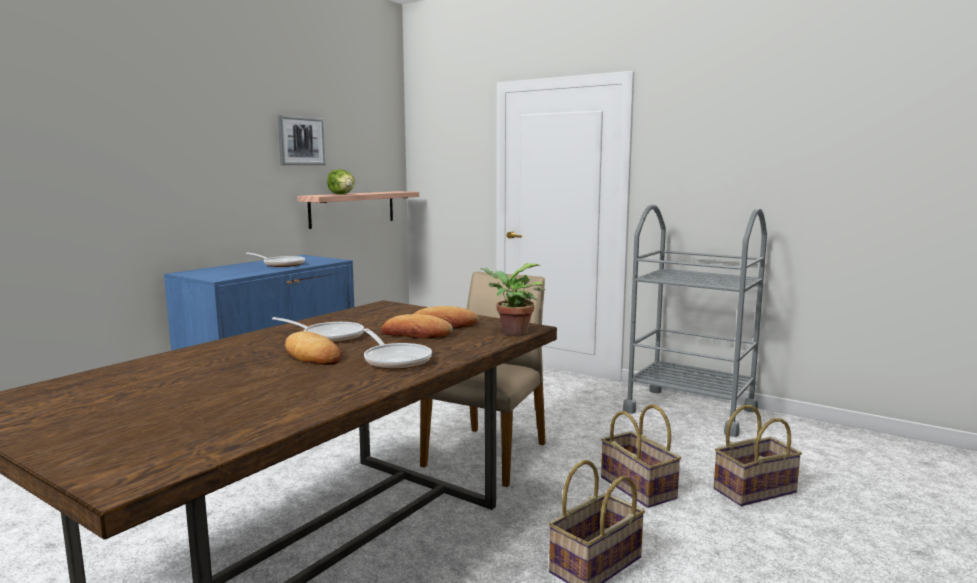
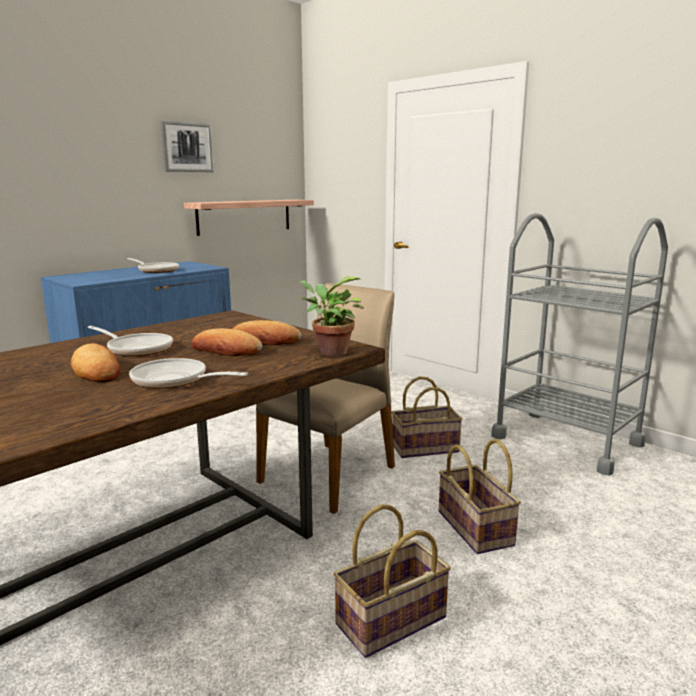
camera: 10 degrees right, 5 degrees up
lettuce [327,169,355,194] -> none
frying pan [364,328,432,369] -> frying pan turned 135 degrees clockwise [129,358,248,389]
basket [714,405,802,506] -> basket moved to [391,377,463,458]

